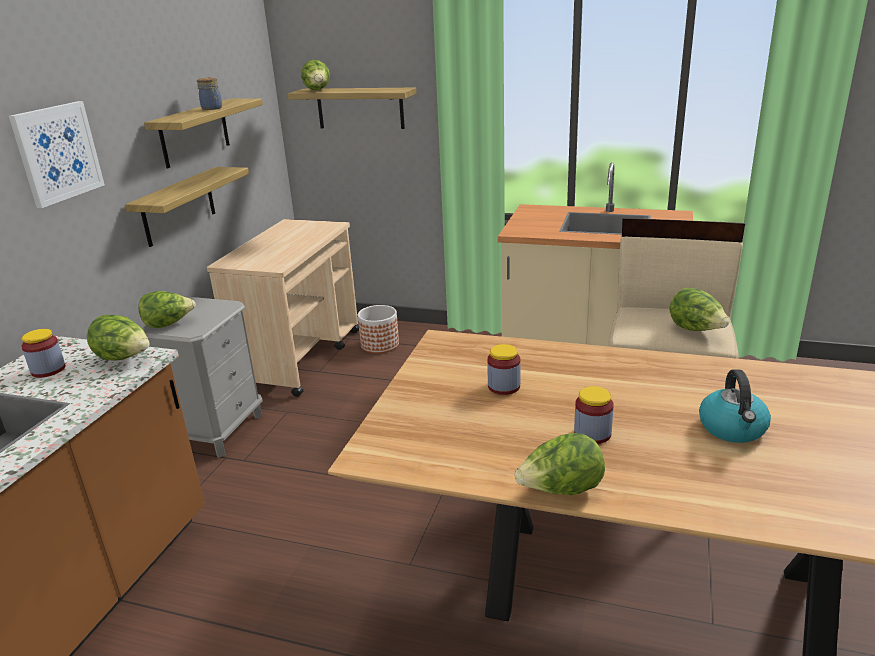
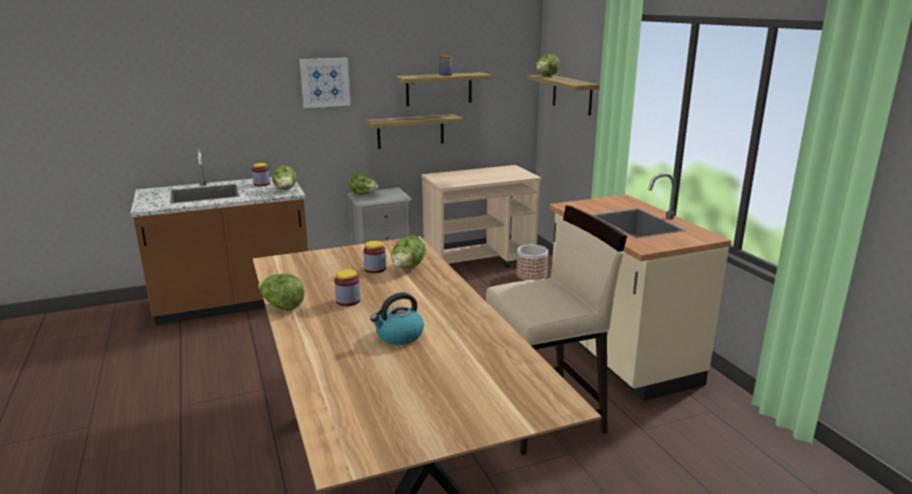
camera: 50 degrees right, 5 degrees down
lettuce [669,287,729,331] -> lettuce moved to [391,235,426,268]

